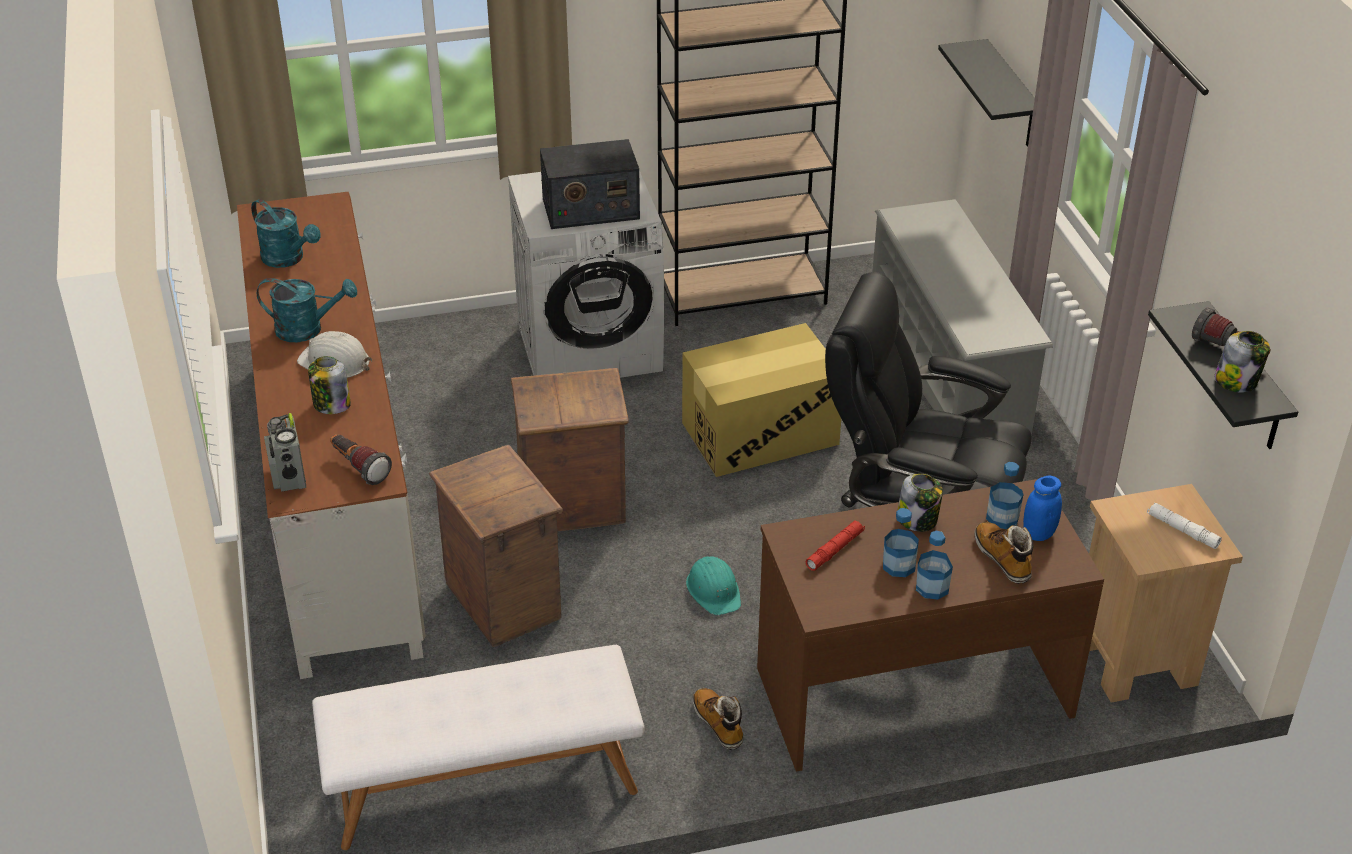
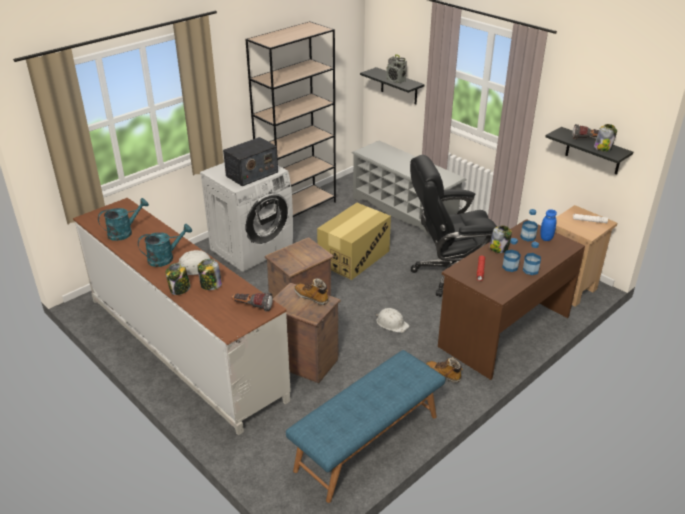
camera: 30 degrees left, 5 degrees down
turquoise watering can [251,199,321,268] -> turquoise watering can turned 45 degrees counterclockwise [98,198,149,241]
radio [264,413,306,492] -> radio moved to [386,54,407,83]
white bench [312,645,645,850] -> blue bench [286,350,445,503]
turquoise hard hat [686,556,741,615] -> white hard hat [376,308,409,333]
boot [975,521,1034,584] -> boot moved to [294,278,329,305]
none -> jar [165,263,191,295]

